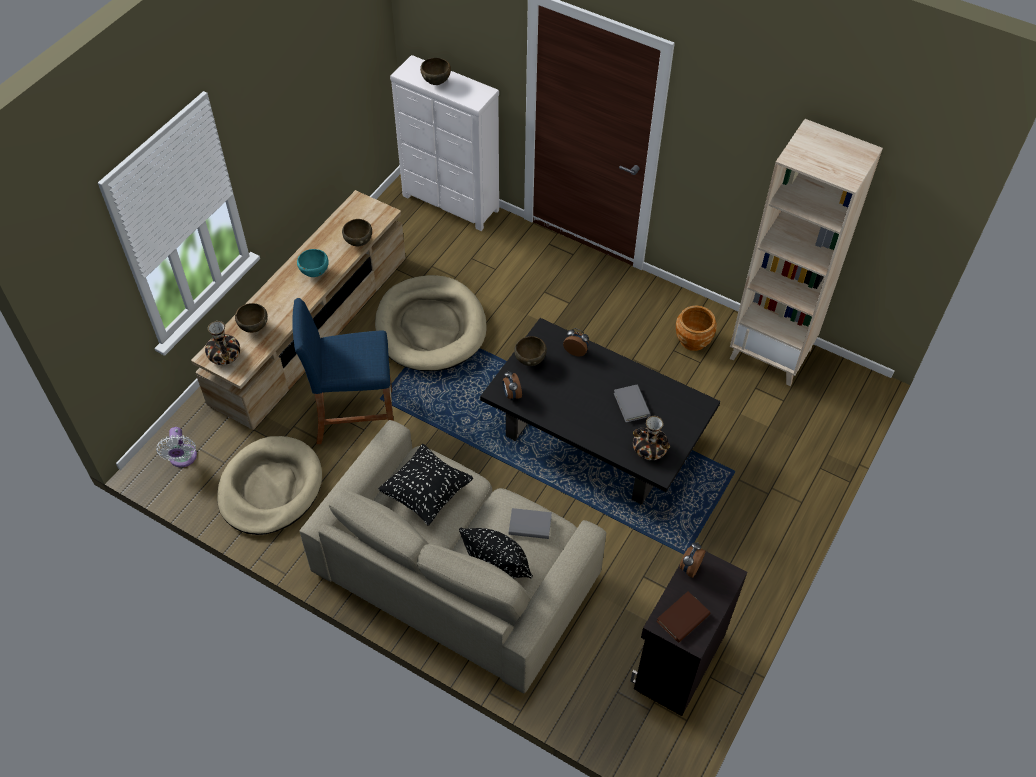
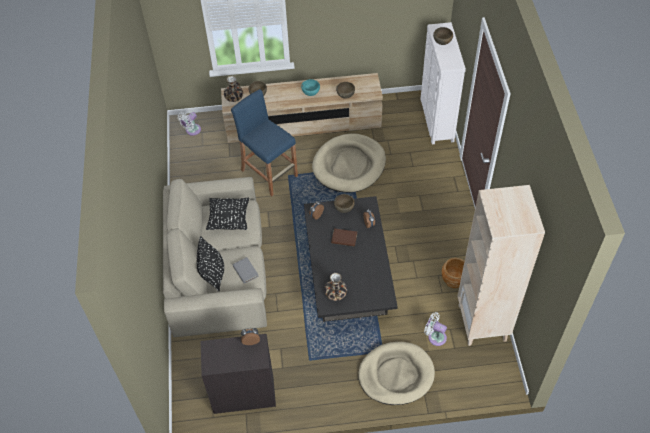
camera: 55 degrees right, 0 degrees up
beige dog bed [217,436,322,535] -> beige dog bed moved to [358,342,435,405]
grey book [614,385,651,422] -> none
brown book [656,591,710,643] -> brown book moved to [331,228,357,246]
none -> white fan [424,312,447,346]

